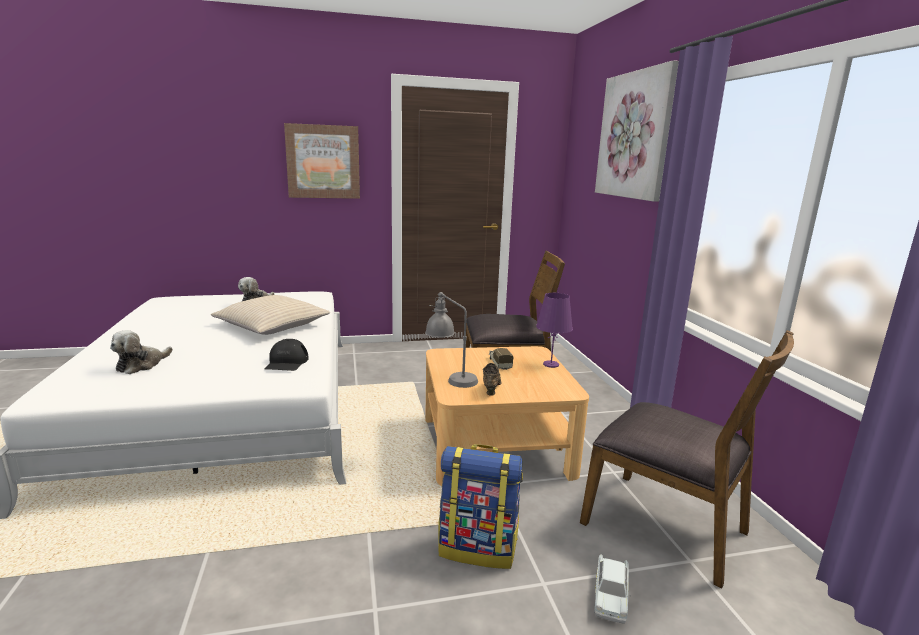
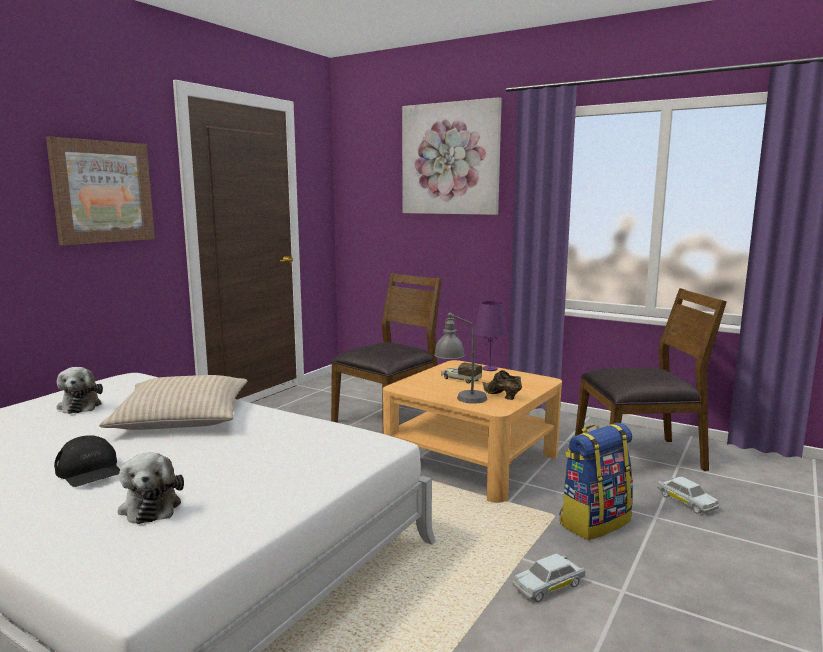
camera: 45 degrees left, 5 degrees down
black cap [265,339,309,371] -> black cap moved to [54,435,120,487]
none -> white toy car [513,554,585,602]

